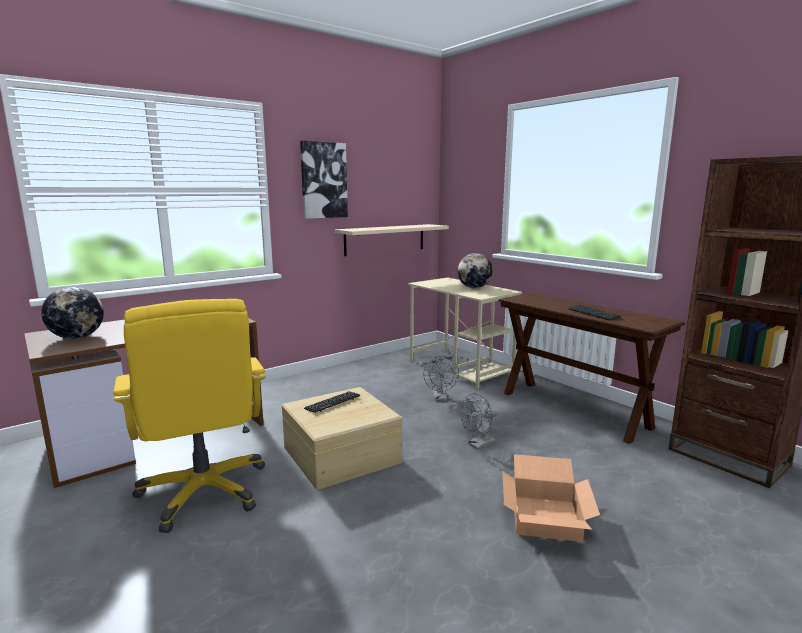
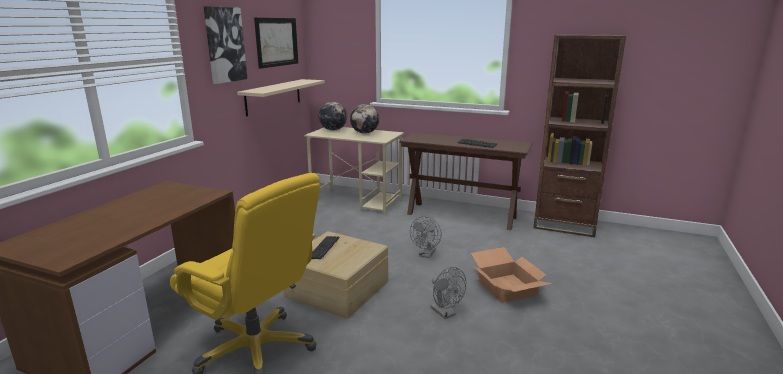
camera: 30 degrees left, 5 degrees up
globe [41,286,104,339] -> globe moved to [319,102,347,131]
grey fan [423,356,459,401] -> grey fan moved to [430,267,466,319]
none -> picture [254,18,298,69]

